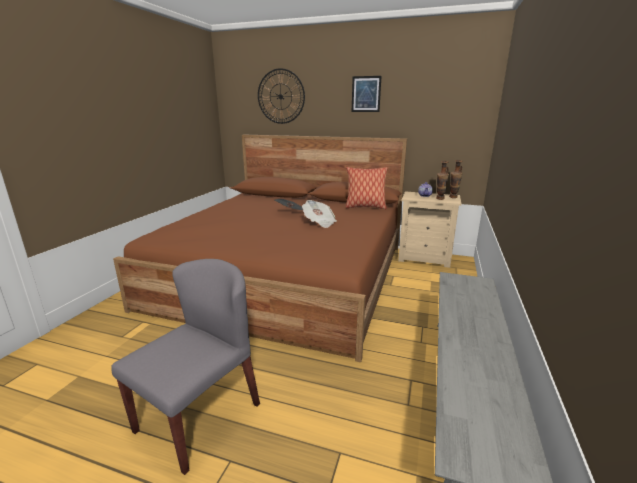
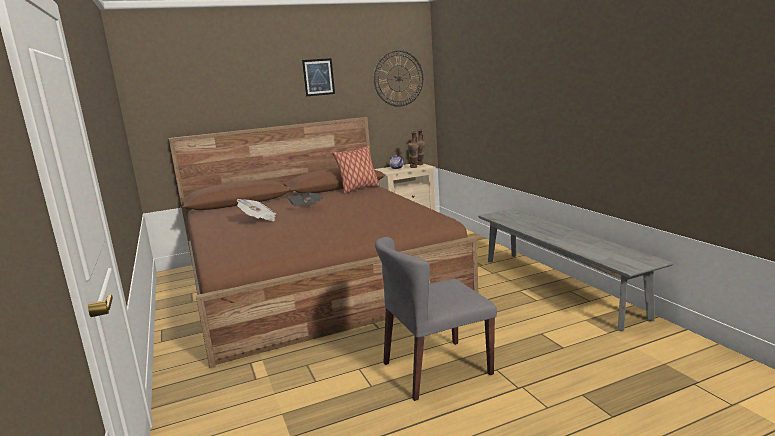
camera: 40 degrees left, 5 degrees down
grey chair [111,259,260,475] -> grey chair turned 105 degrees counterclockwise [375,237,497,401]
wall clock [258,68,305,124] -> wall clock moved to [374,50,423,107]
newspaper [302,200,337,228] -> newspaper moved to [237,199,276,221]

